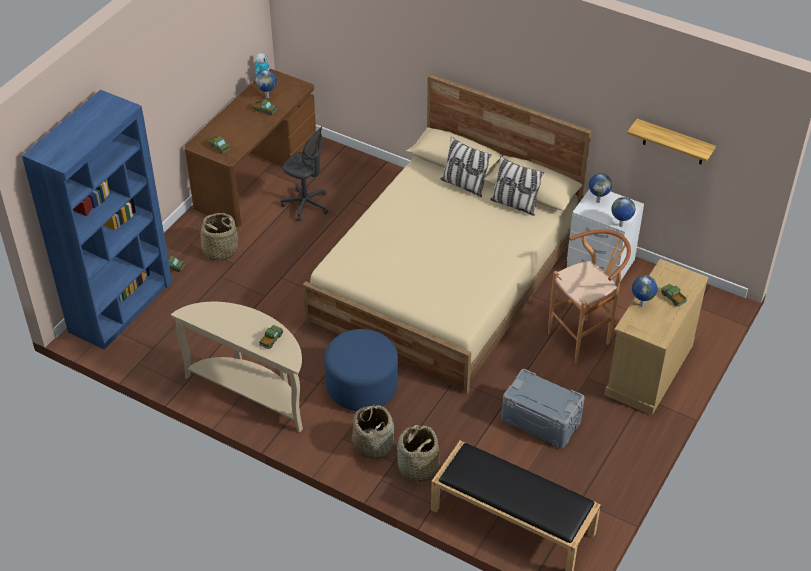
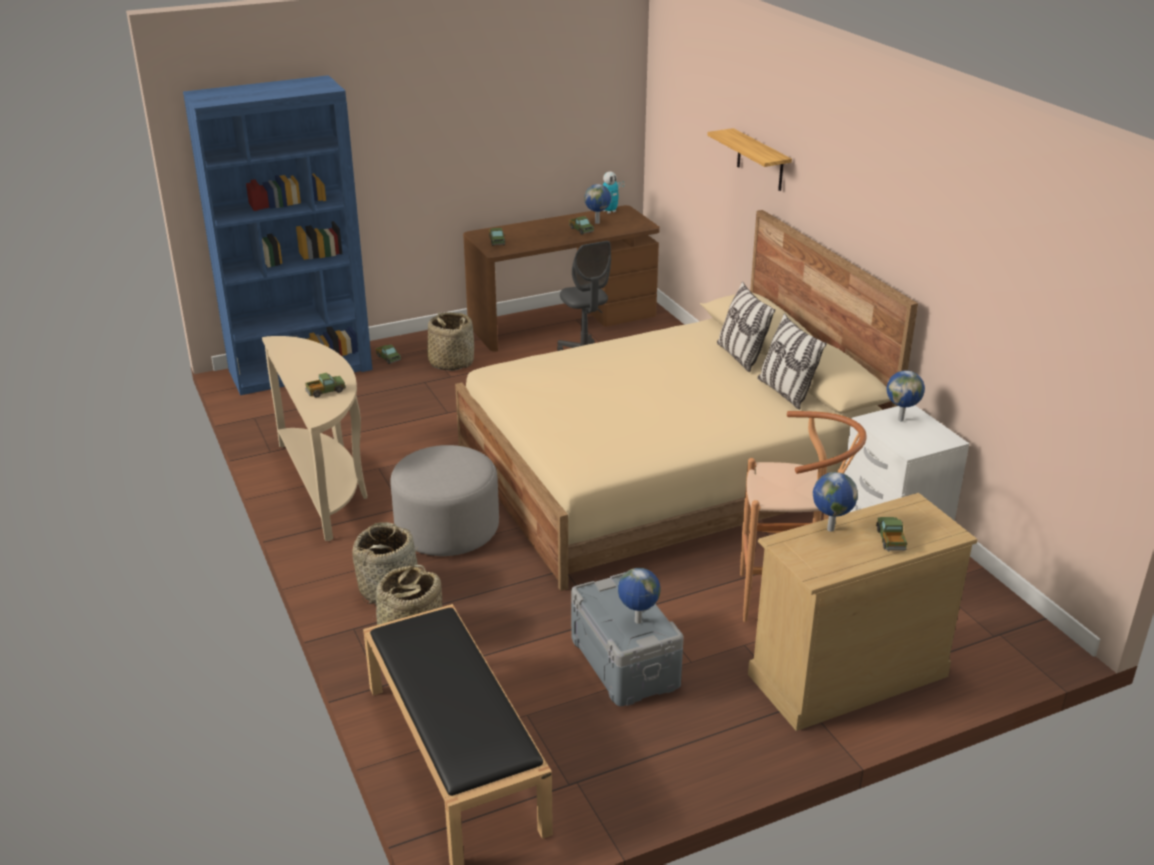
camera: 35 degrees right, 15 degrees down
blue ottoman [324,329,398,411] -> grey ottoman [390,445,499,556]
globe [611,197,636,227] -> globe moved to [618,568,661,624]
shelf [627,119,716,164] -> shelf moved to [707,128,792,191]

